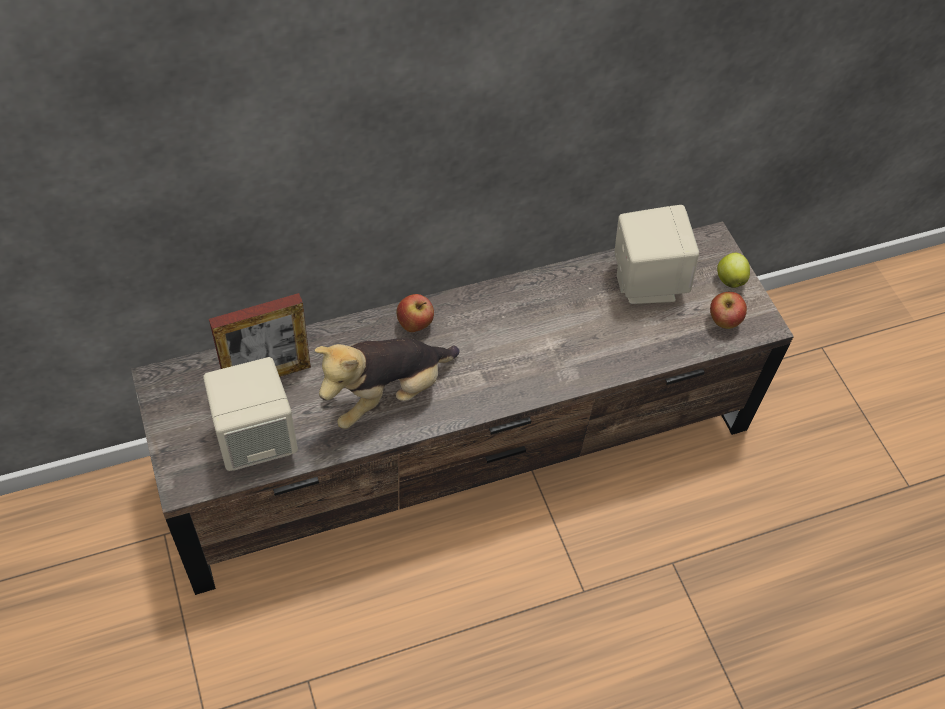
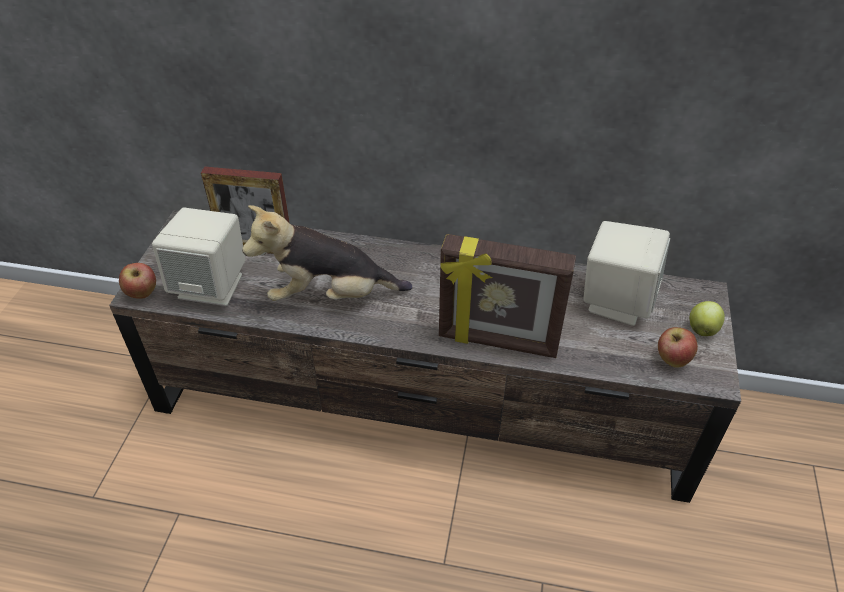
camera: 35 degrees right, 10 degrees down
apple [396,294,434,332] -> apple moved to [119,263,156,299]
none -> picture frame [439,234,576,358]

